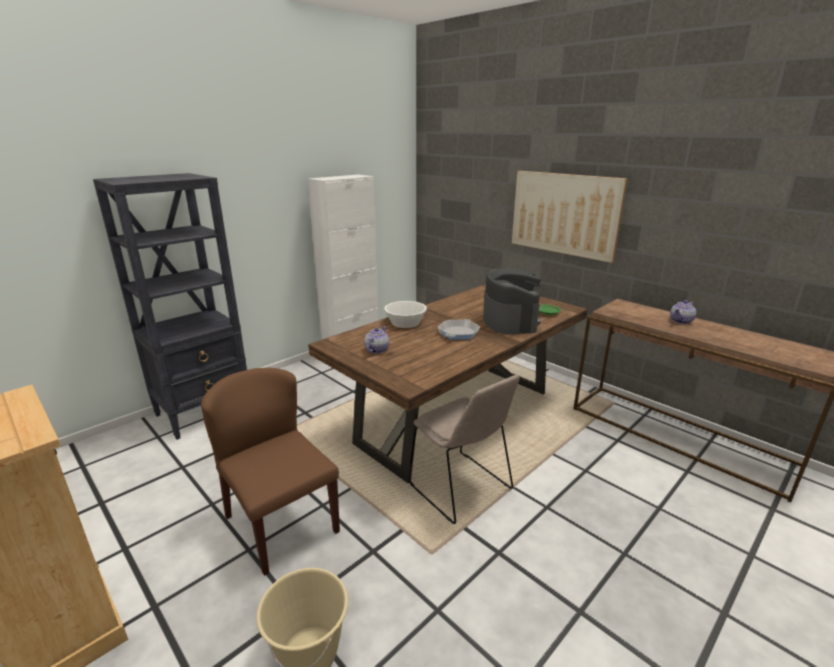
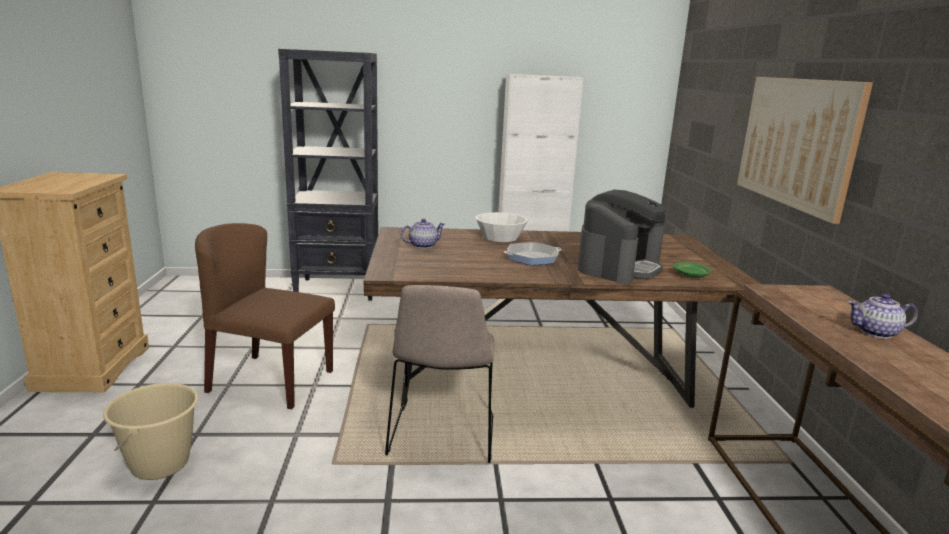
camera: 40 degrees right, 5 degrees down
brown chair [201,368,340,576] -> brown chair turned 75 degrees counterclockwise [195,223,335,409]

